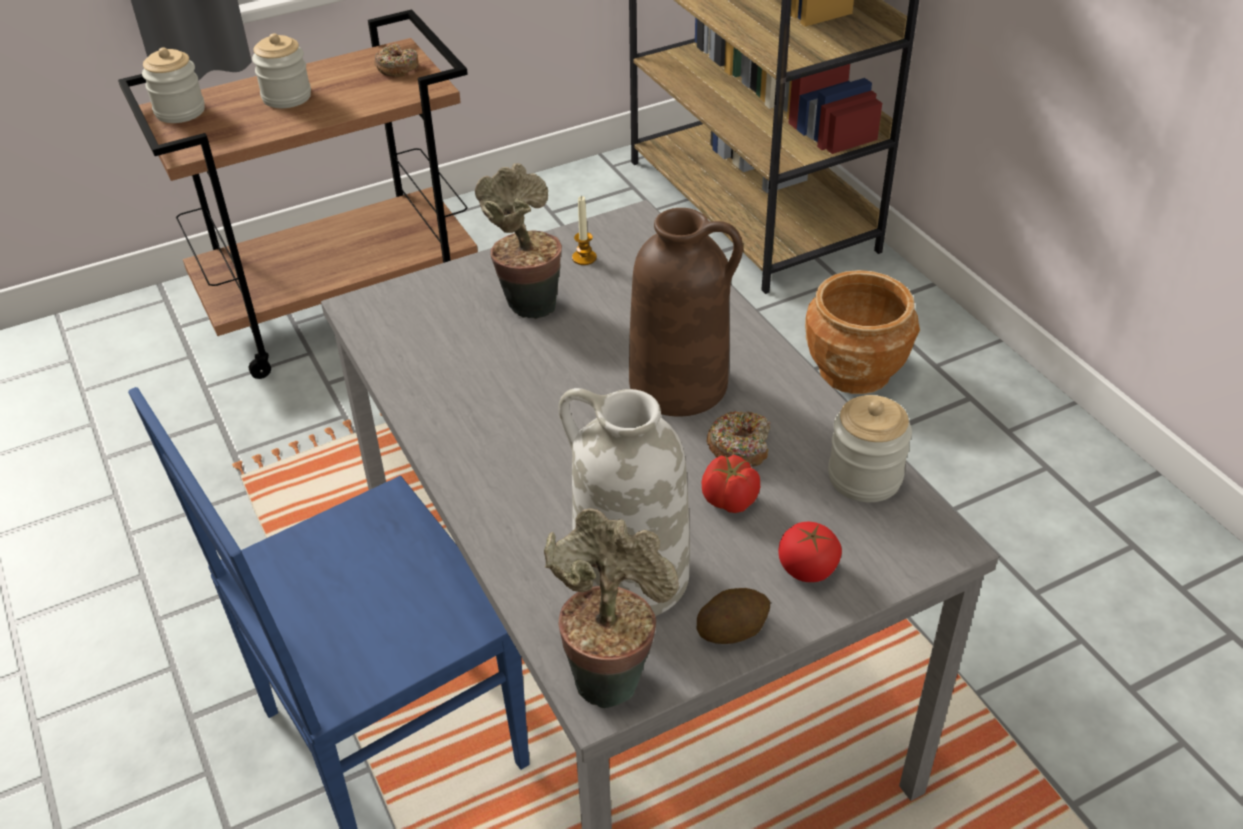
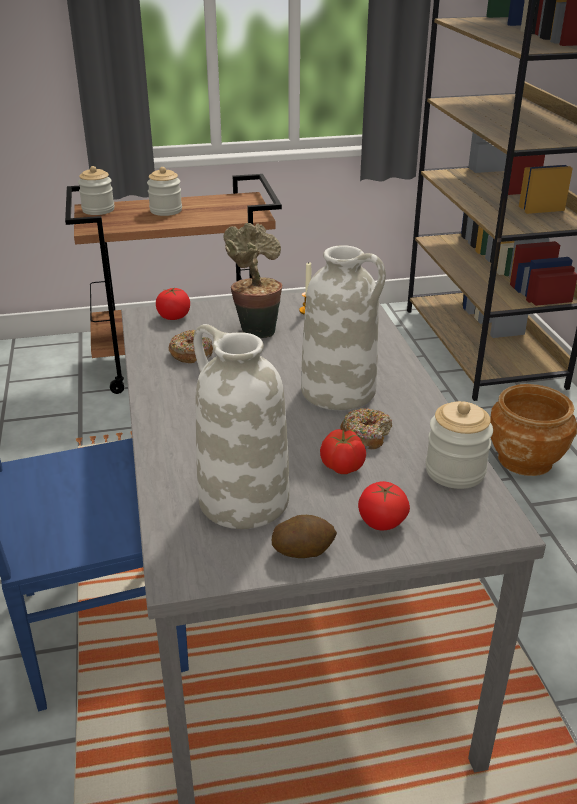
camera: 15 degrees right, 10 degrees down
donut [374,44,419,77] -> donut moved to [168,330,213,363]
potted plant [544,508,679,708] -> none
brown vase [629,208,743,416] -> white vase [301,245,386,410]
none -> tomato [156,287,190,320]

